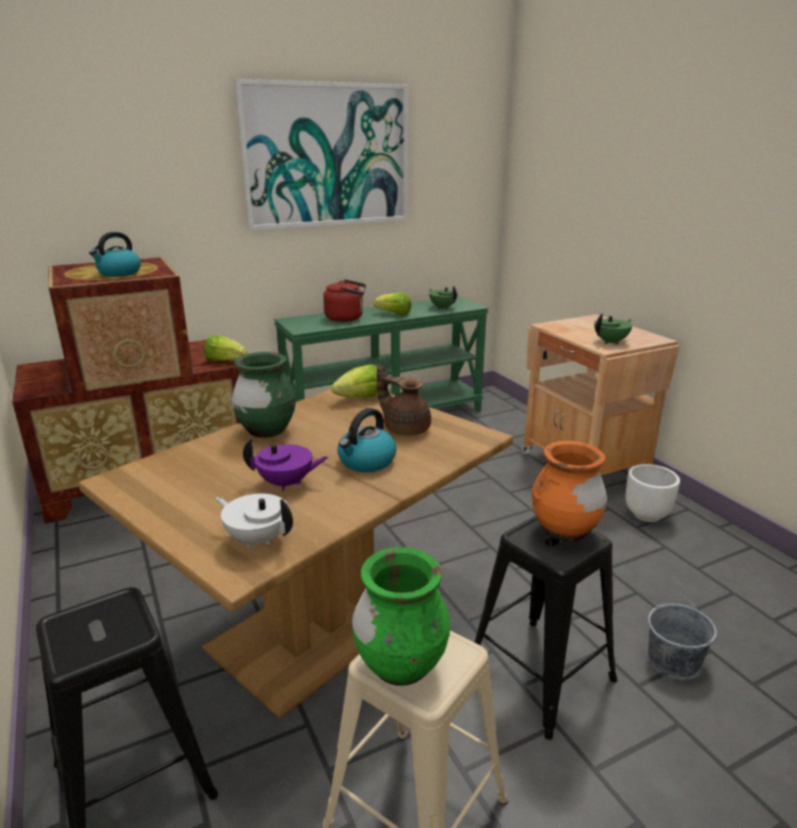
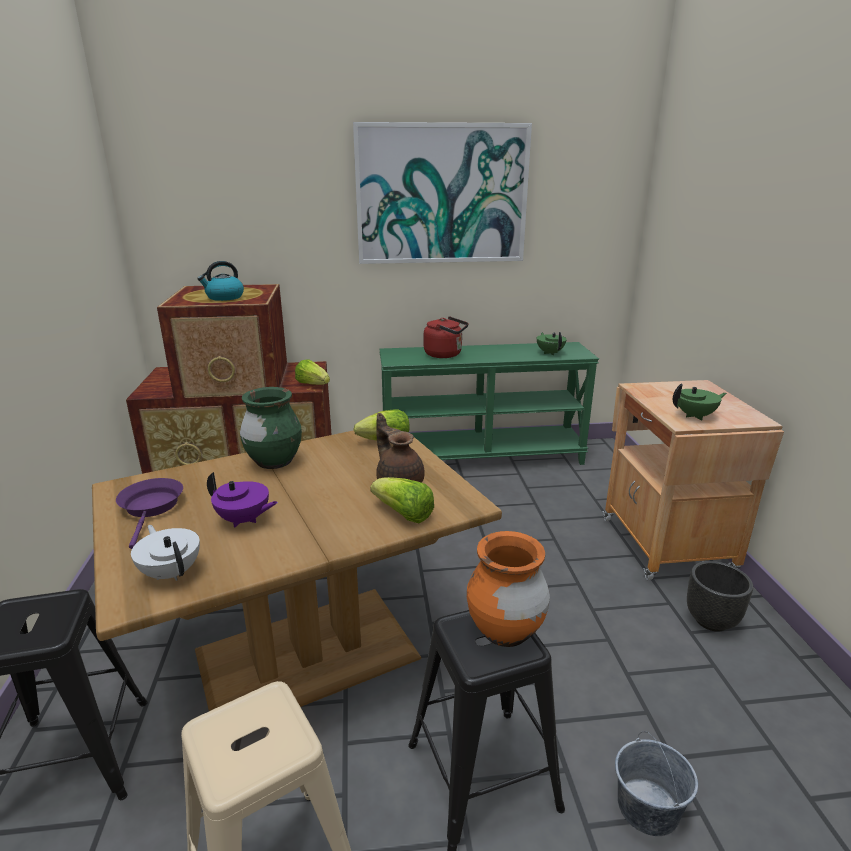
camera: 20 degrees right, 0 degrees up
kettle [337,408,396,472] -> none
green vase [352,547,450,686] -> none
lettuce [373,293,411,315] -> lettuce moved to [371,477,434,523]
white planter [626,464,680,522] -> black planter [687,561,753,632]
none -> purple frying pan [116,478,183,549]

